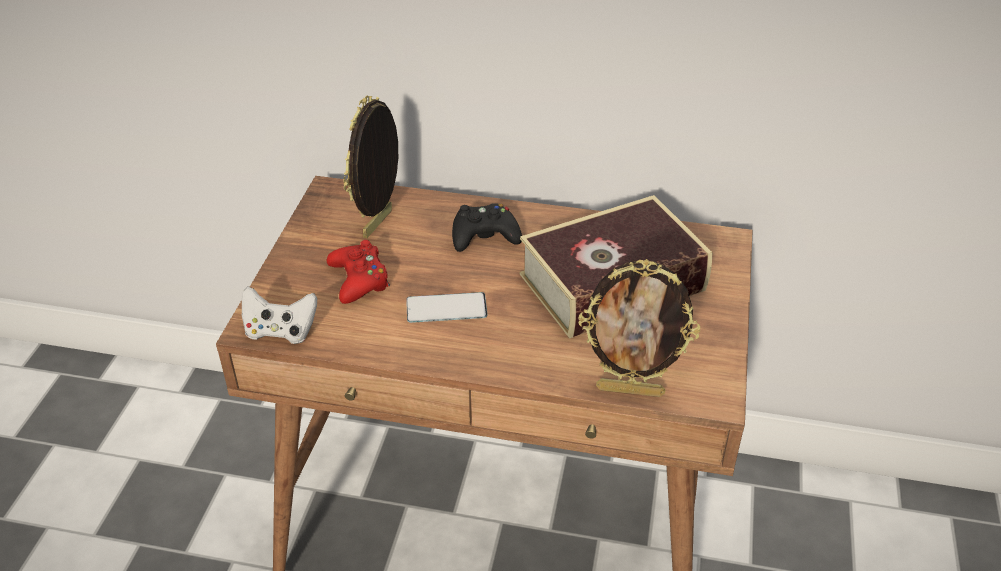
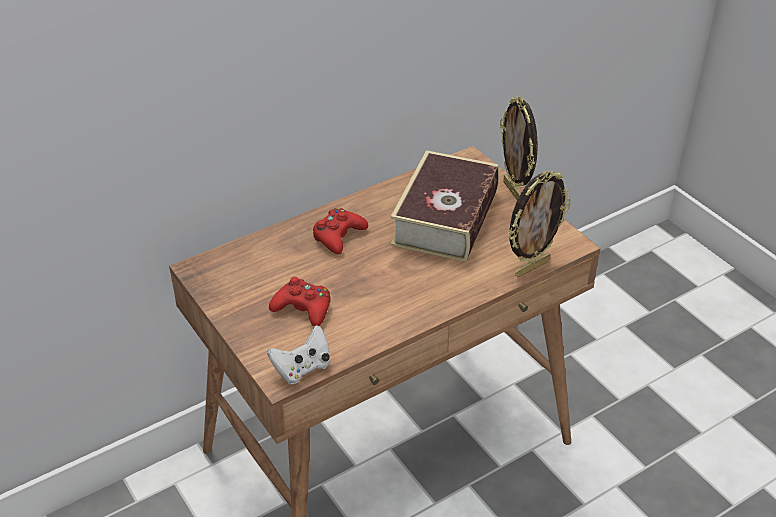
camera: 45 degrees left, 0 degrees up
picture frame [343,96,398,238] -> picture frame moved to [500,96,538,200]
phone [406,292,487,323] -> none
black game controller [452,203,522,252] -> red game controller [313,208,368,254]

